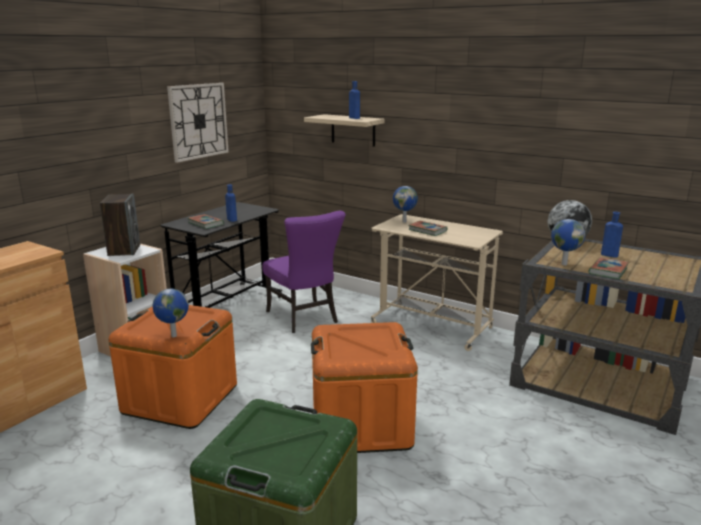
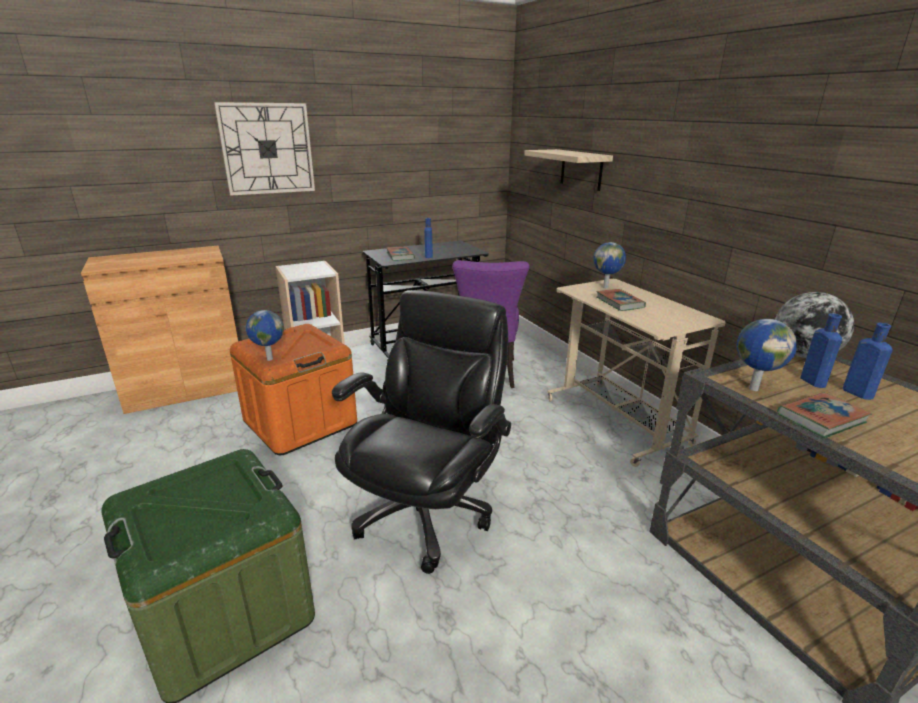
camera: 30 degrees right, 5 degrees up
speaker [100,193,140,256] -> none
wall clock [167,83,229,163] -> wall clock moved to [214,102,315,196]
orange storage box [311,322,418,453] -> black office chair [332,290,511,574]
blue bottle [349,81,360,119] -> blue bottle moved to [800,313,842,388]

